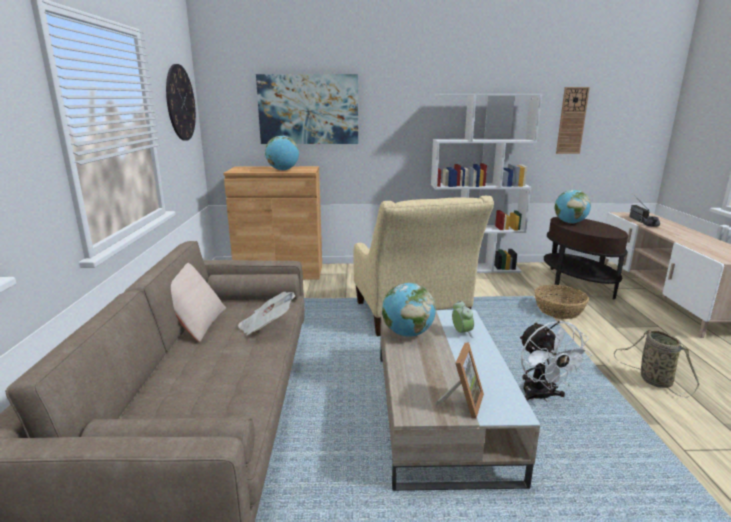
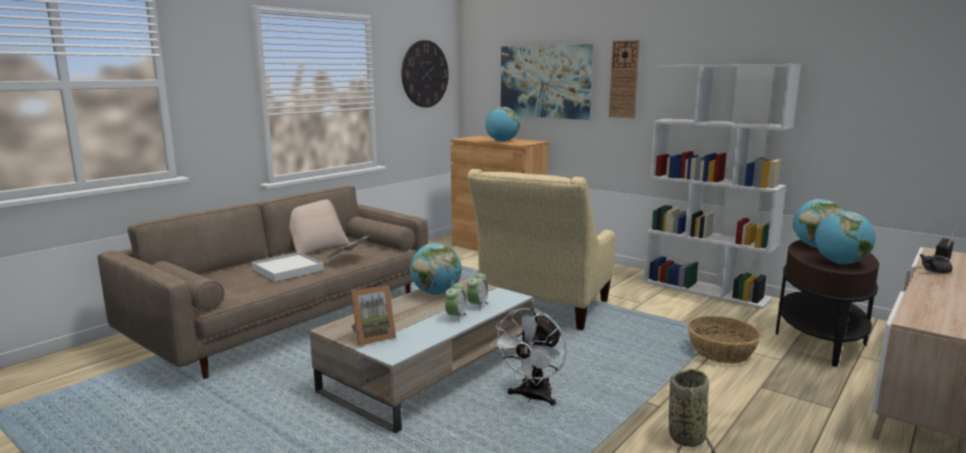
camera: 40 degrees right, 5 degrees down
wall clock [556,87,590,154] -> wall clock moved to [609,40,640,118]
none -> white tray [252,252,323,282]
none -> alarm clock [445,280,467,323]
none -> globe [815,211,876,264]

